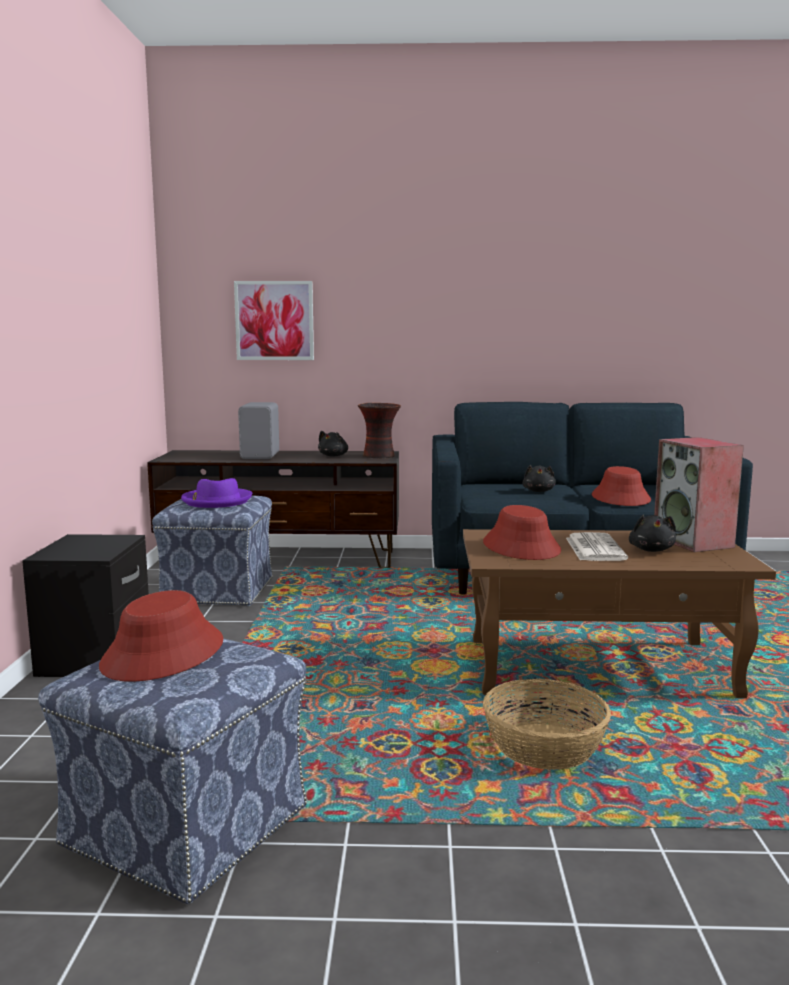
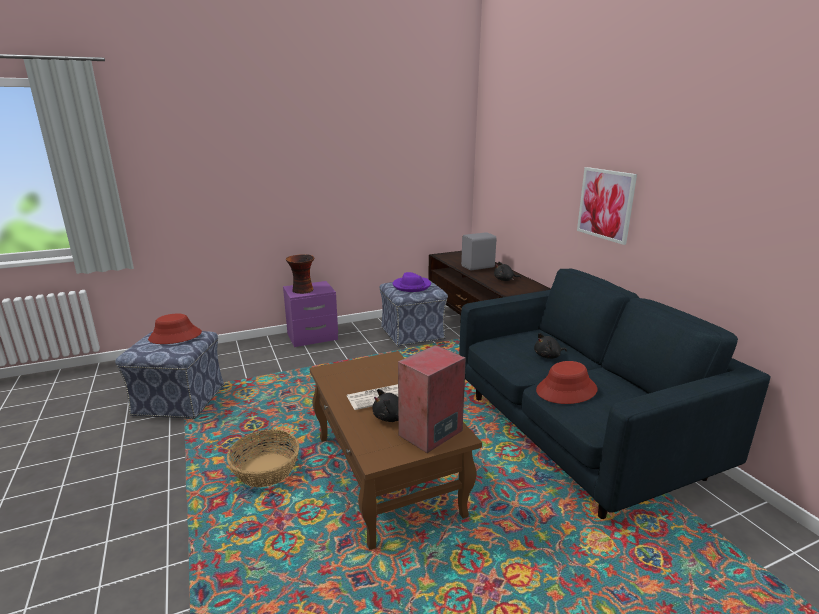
camera: 65 degrees right, 10 degrees up
black nightstand [22,534,149,677] -> purple nightstand [283,281,338,347]
picture [234,281,314,360] -> picture moved to [577,167,637,245]
vase [358,403,401,459] -> vase moved to [286,254,314,294]
red hat [483,505,561,560] -> none

